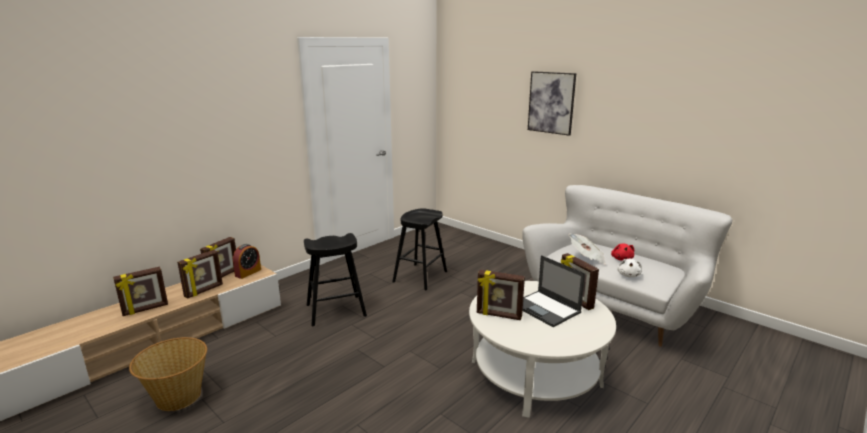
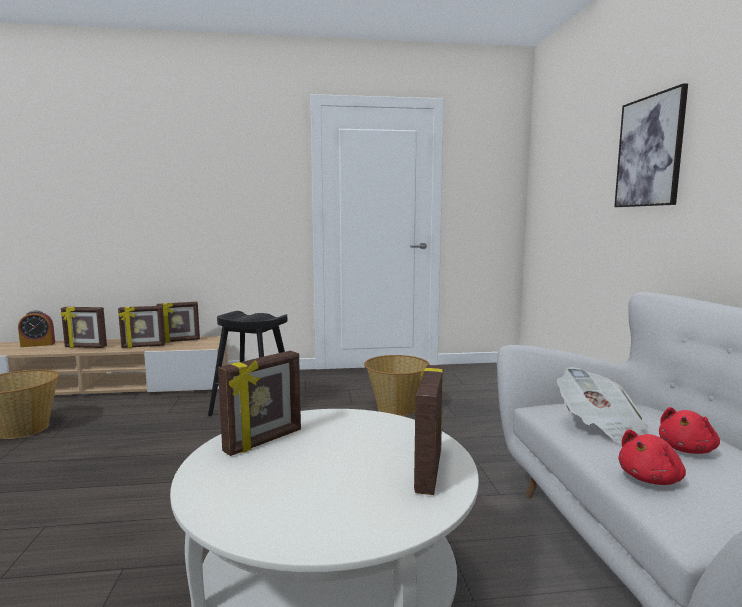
camera: 40 degrees right, 10 degrees down
alarm clock [233,244,261,279] -> alarm clock moved to [18,311,55,347]
black stool [392,208,447,290] -> basket [364,355,430,416]
picture frame [477,270,525,320] -> picture frame turned 105 degrees counterclockwise [218,351,301,456]
laptop [523,255,585,327] -> none
white plush toy [617,259,642,277] -> red plush toy [618,429,686,485]

